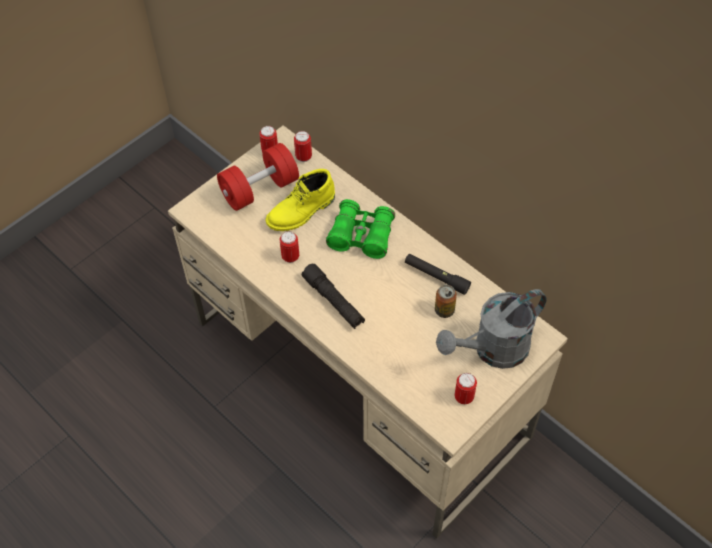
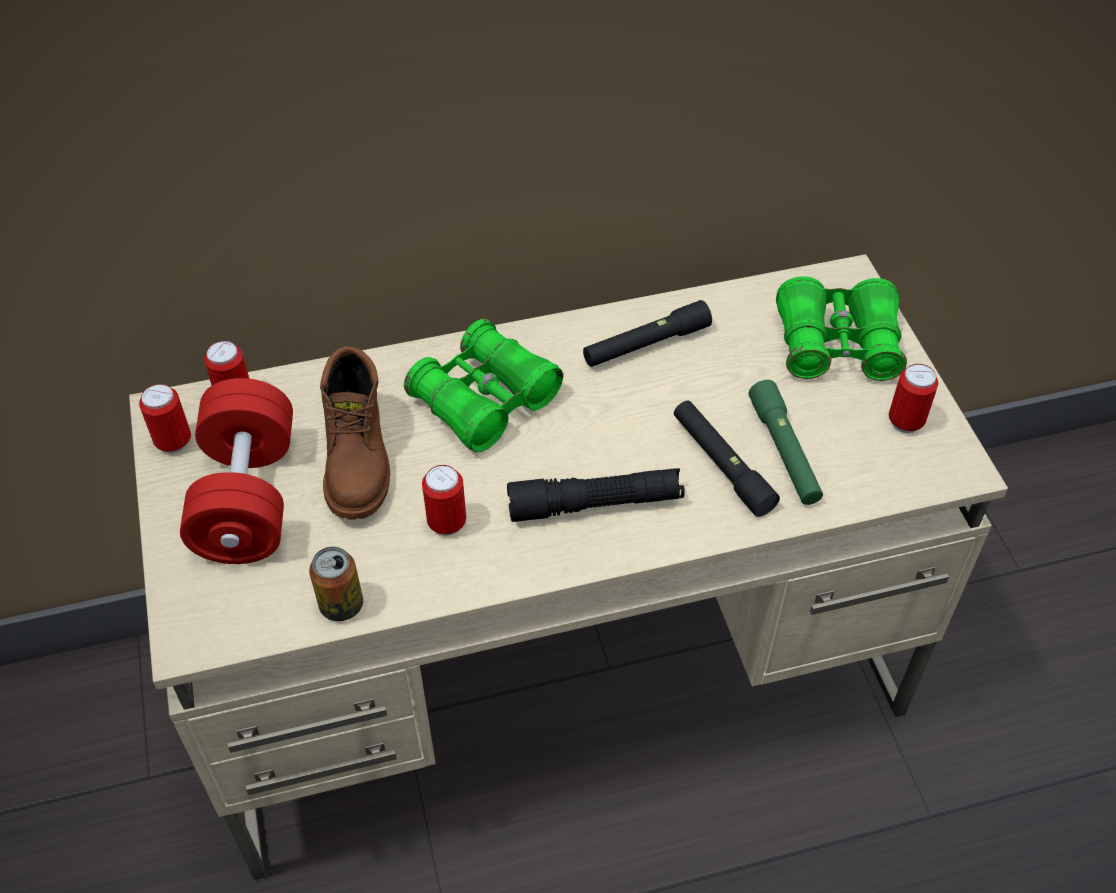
camera: 60 degrees left, 5 degrees down
yellow boot [266,169,335,231] -> brown boot [320,346,390,520]
can [435,285,457,318] -> can moved to [309,546,363,621]
grey watering can [436,289,546,369] -> green binoculars [776,276,907,381]
none -> black flashlight [674,401,780,517]
none -> green flashlight [749,380,823,505]

